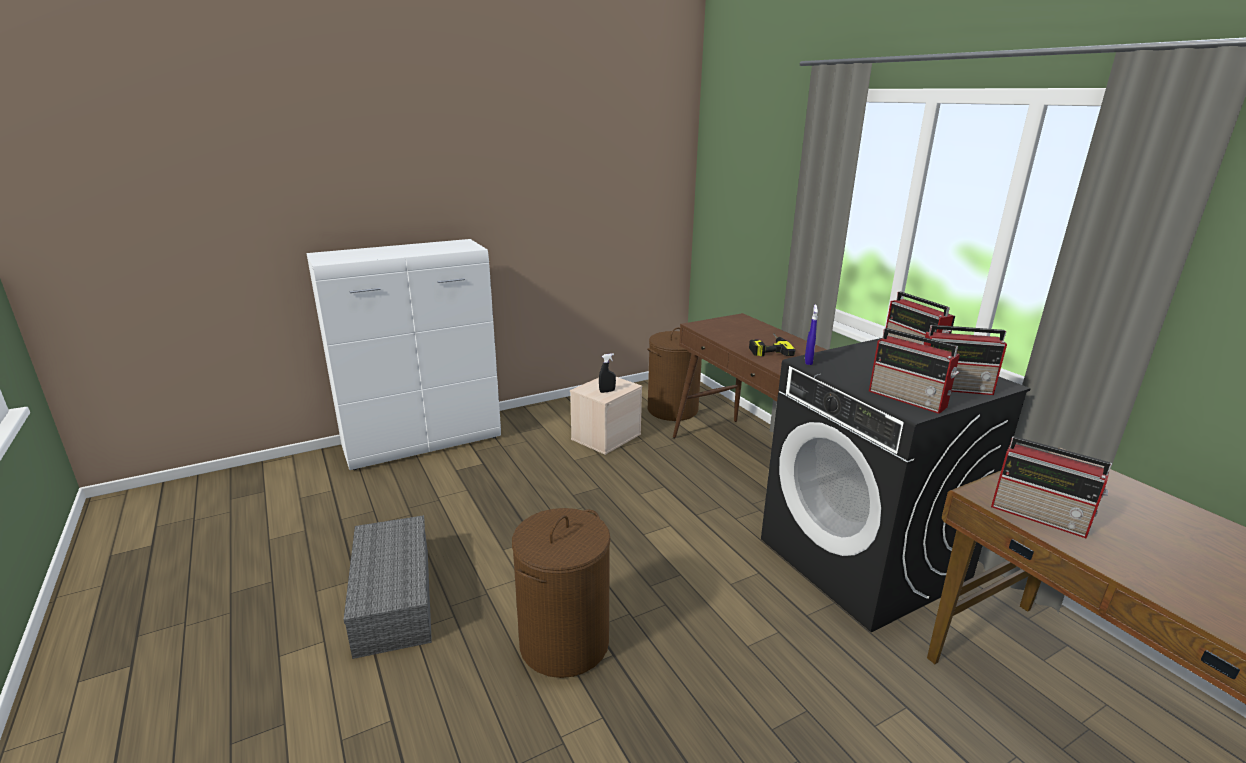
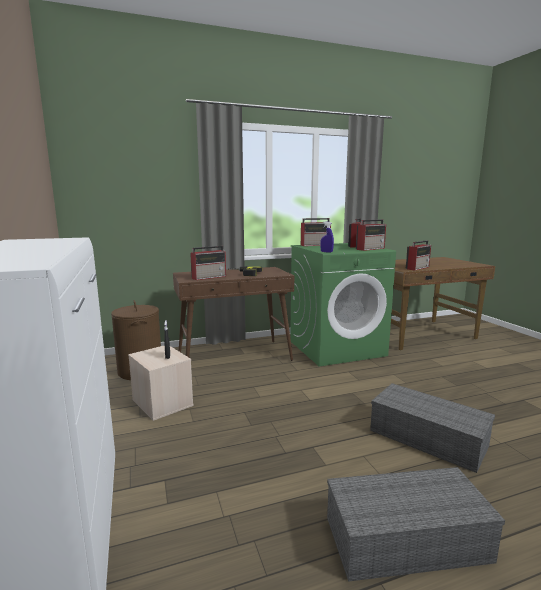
camera: 80 degrees left, 10 degrees down
brown laundry basket [512,508,610,678] -> grey storage box [370,383,495,473]
black washing machine [761,338,1031,632] -> green washing machine [290,243,396,367]
none -> radio [190,246,226,280]

